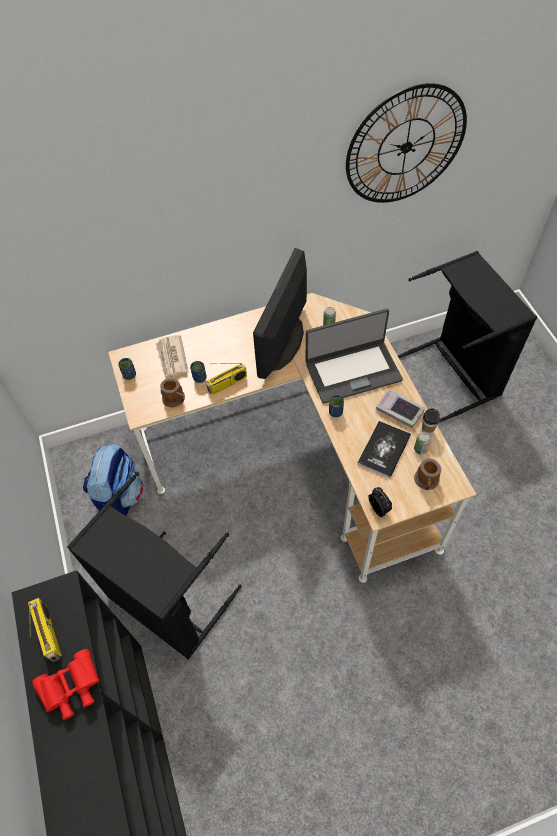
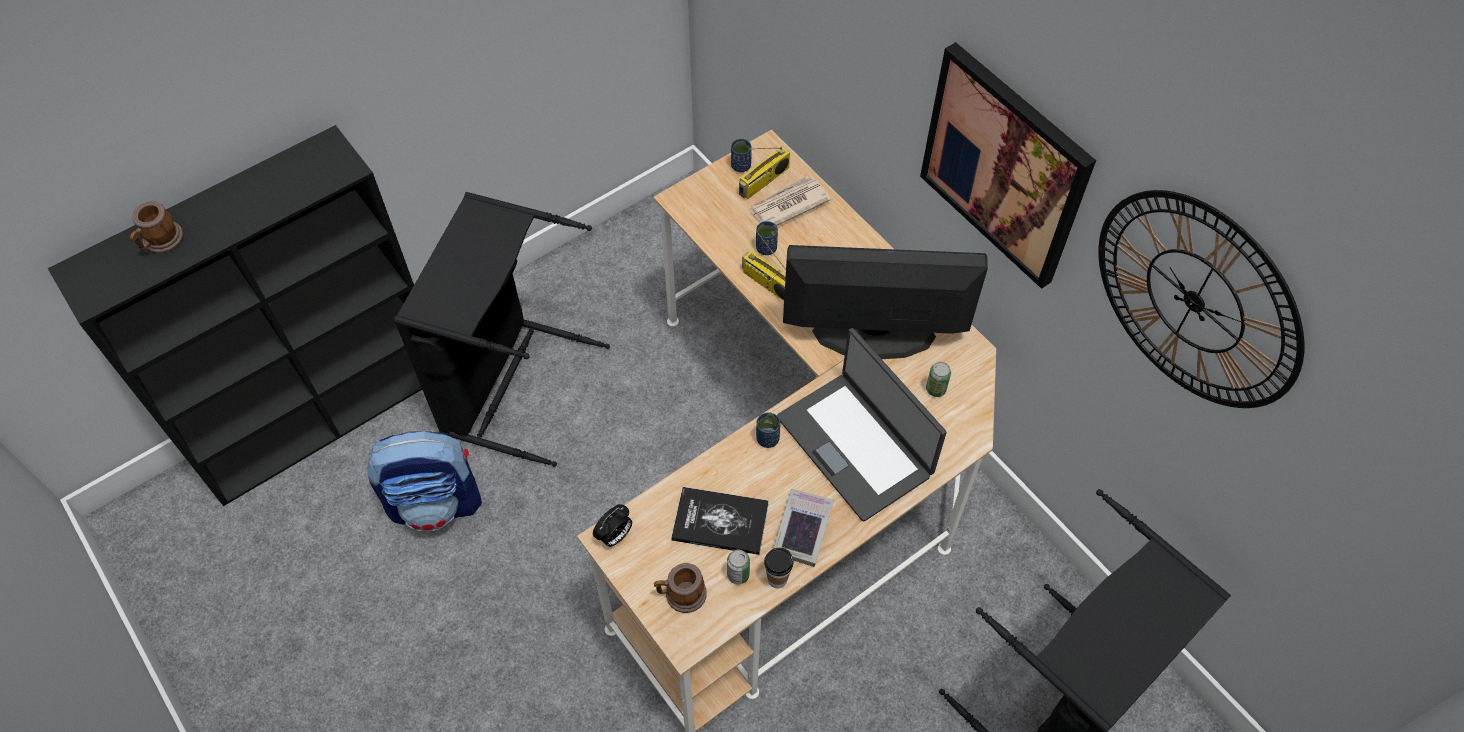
camera: 70 degrees right, 0 degrees up
radio [28,598,62,662] -> radio moved to [739,147,790,199]
red binoculars [32,649,99,720] -> none
backpack [83,444,143,516] -> backpack moved to [367,431,482,531]
mug [160,378,185,407] -> mug moved to [130,201,184,253]
none -> picture [920,42,1096,289]

